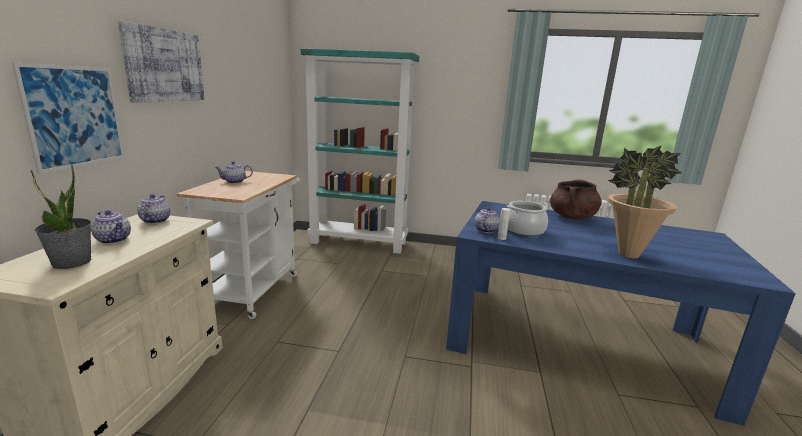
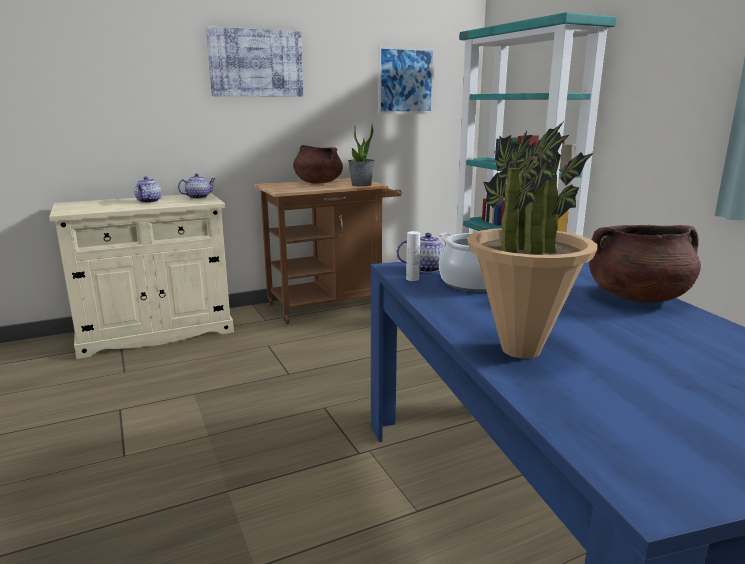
camera: 55 degrees right, 0 degrees up
picture [12,62,125,174] -> picture moved to [378,46,435,114]
potted plant [31,165,92,269] -> potted plant moved to [348,123,375,187]
white cart [177,171,300,319] -> brown cart [255,178,402,324]
teapot [215,161,253,183] -> brown cooking pot [293,145,343,184]

